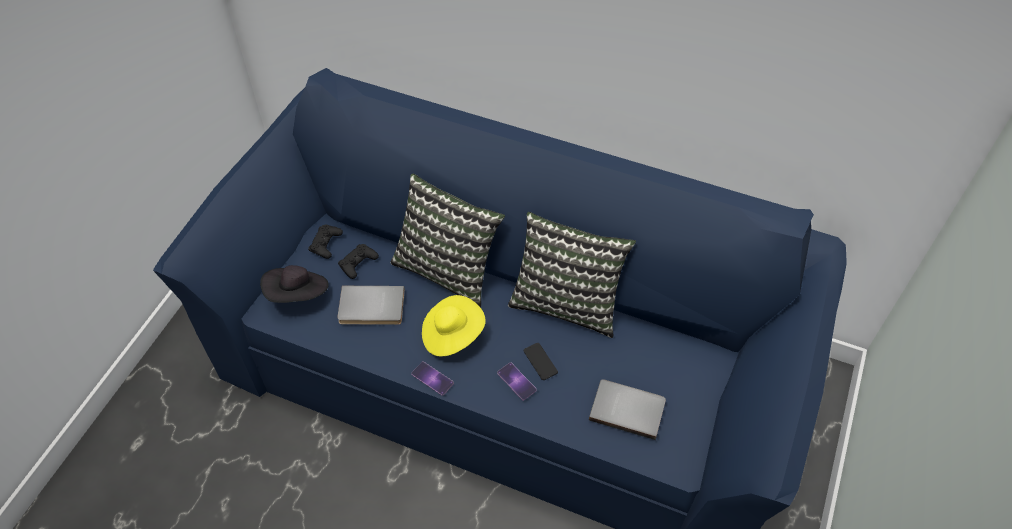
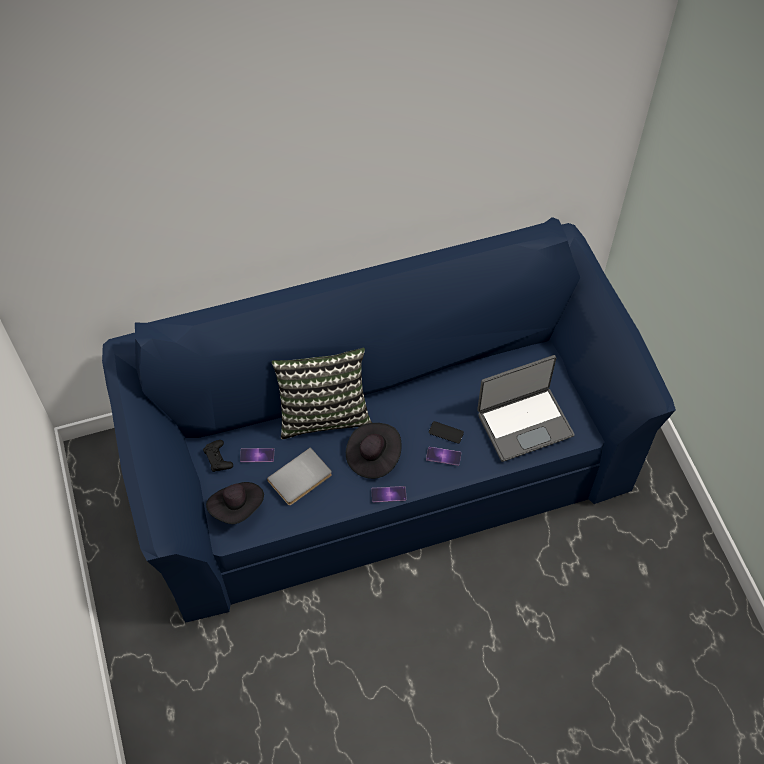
camera: 40 degrees left, 5 degrees up
black game controller [338,244,379,279] -> phone [240,448,274,462]
yellow hat [422,295,485,356] -> black hat [346,423,402,479]
pillow [508,212,636,338] -> none
grey book [589,379,666,440] -> laptop [477,355,574,462]

